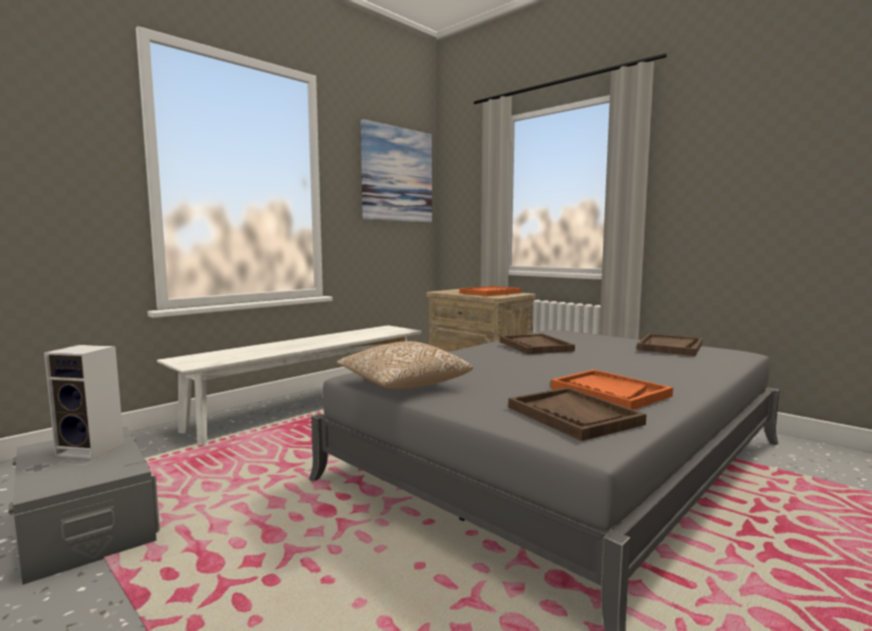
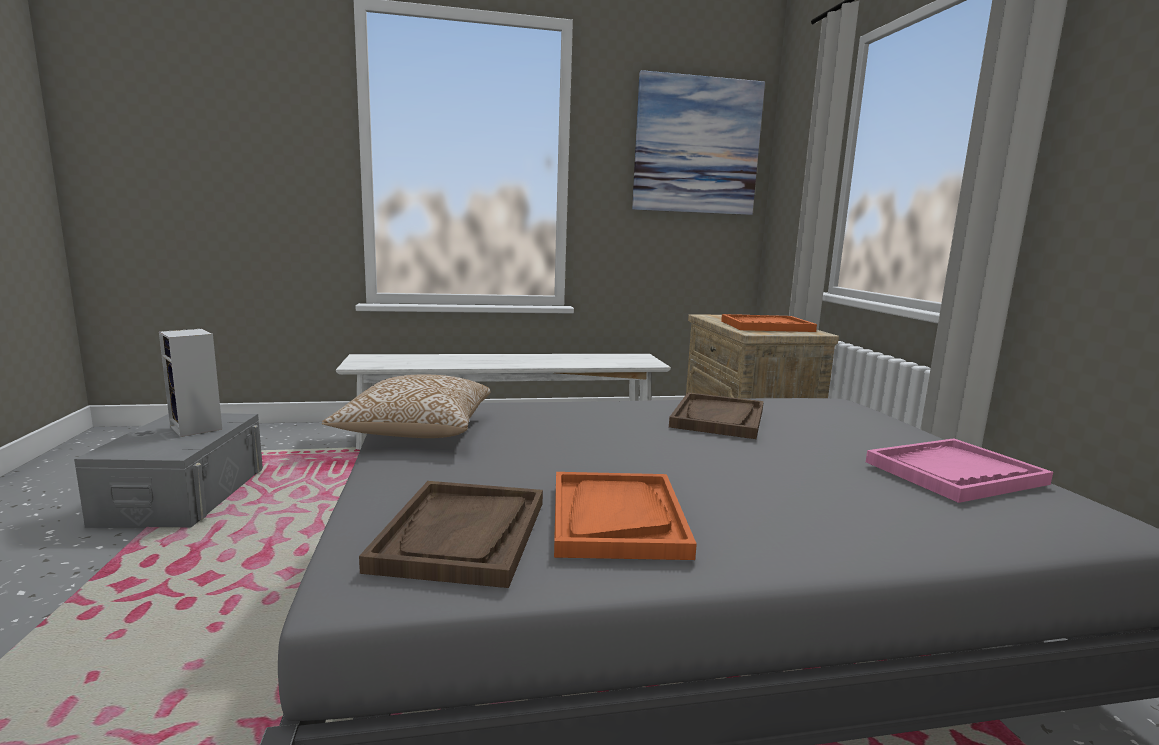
camera: 35 degrees right, 5 degrees up
brown tray [637,334,702,356] -> pink tray [866,438,1053,503]

